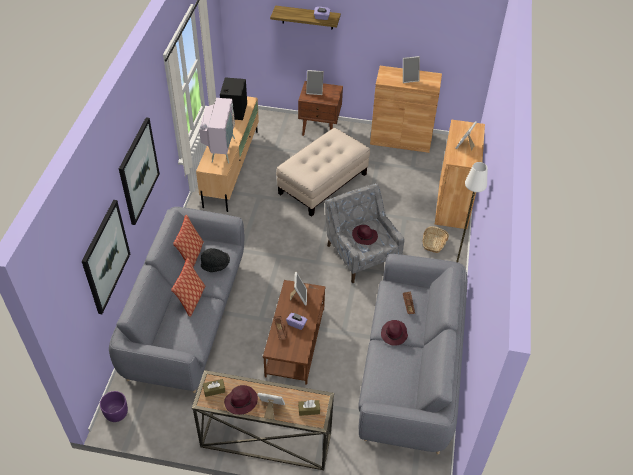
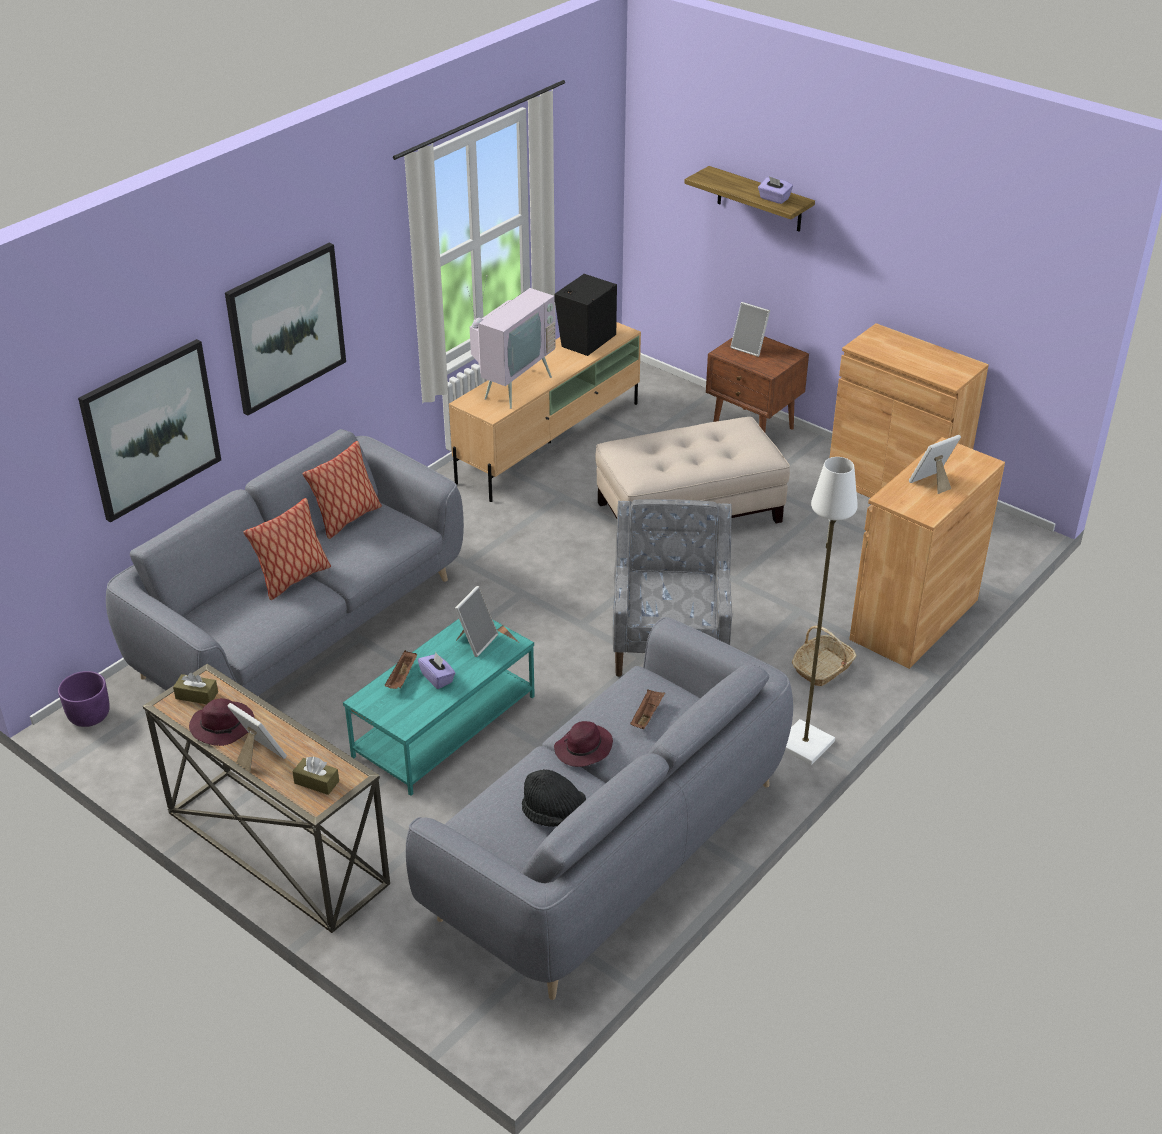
camera: 30 degrees right, 10 degrees down
black hat [201,248,230,272] -> black hat moved to [522,769,586,827]
brown coffee table [263,280,326,385] -> turquoise coffee table [343,619,535,796]
purple hat [352,225,378,245] -> none
picture frame [403,56,420,83] -> none

